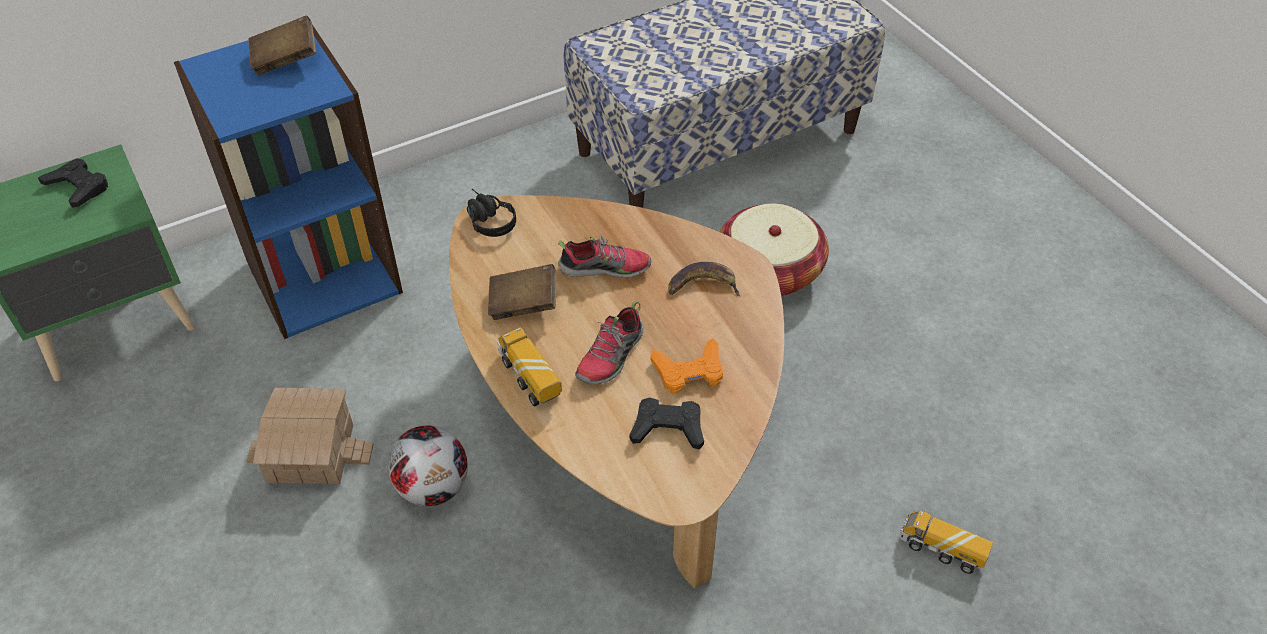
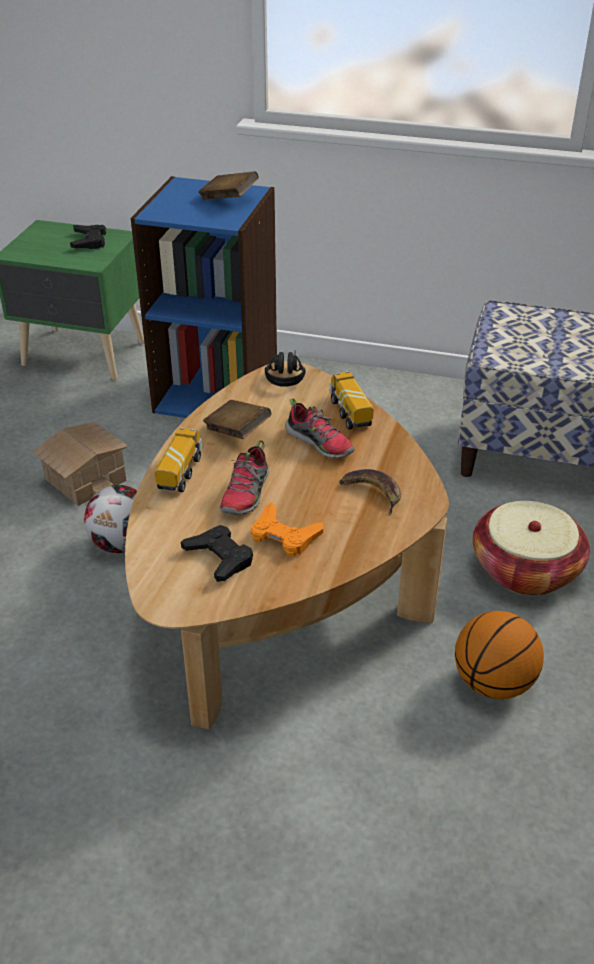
camera: 45 degrees right, 10 degrees down
shoe [575,301,644,385] -> shoe turned 60 degrees counterclockwise [220,440,269,515]
toy truck [899,510,993,574] -> toy truck moved to [329,371,374,430]
none -> basketball [455,611,544,699]

